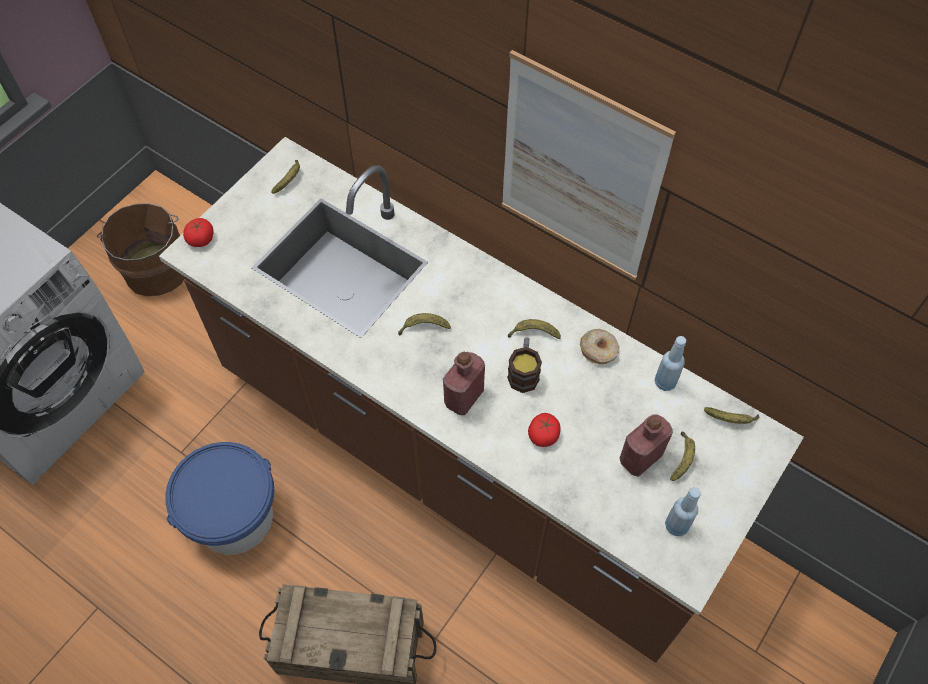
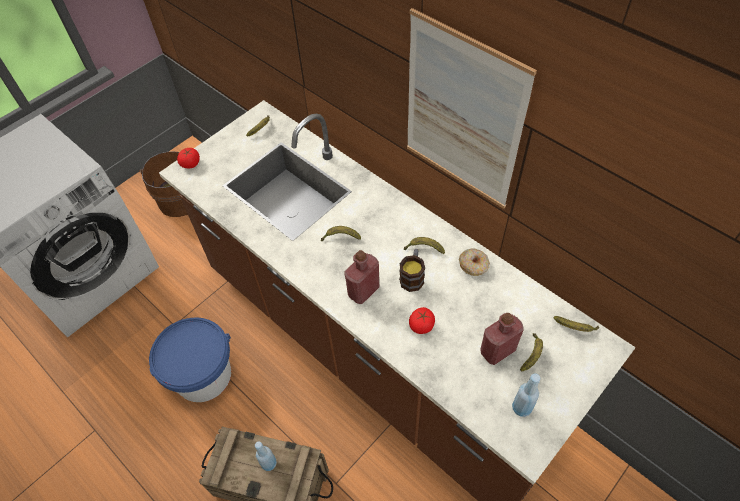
camera: 10 degrees right, 5 degrees down
blue bottle [655,336,686,391] -> blue bottle moved to [255,441,277,471]

